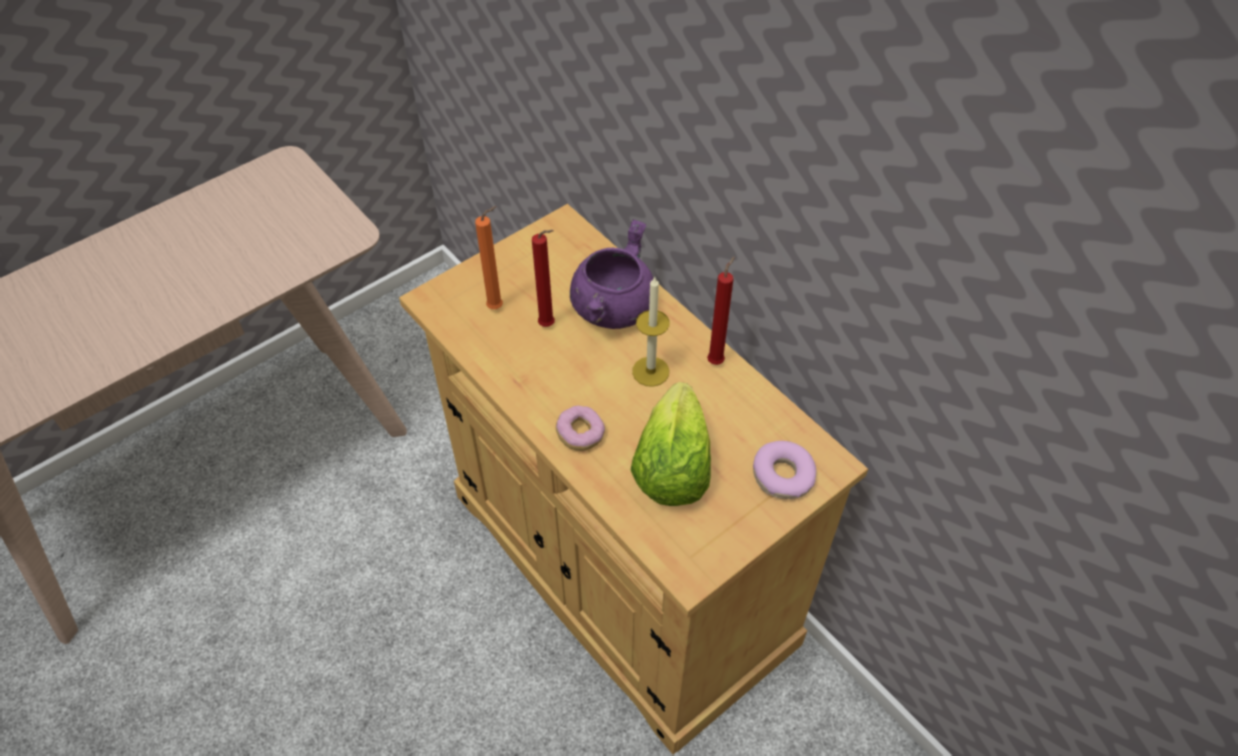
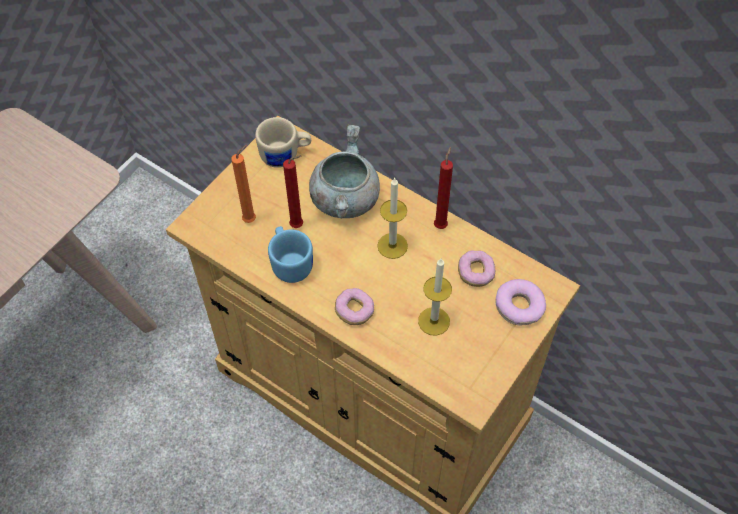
camera: 15 degrees left, 5 degrees up
purple cooking pot [570,219,653,329] -> grey cooking pot [309,125,380,218]
lettuce [630,382,711,506] -> candle [418,259,452,336]
none -> beige mug [255,117,311,168]
none -> blue mug [268,226,313,283]
none -> donut [458,250,495,287]

